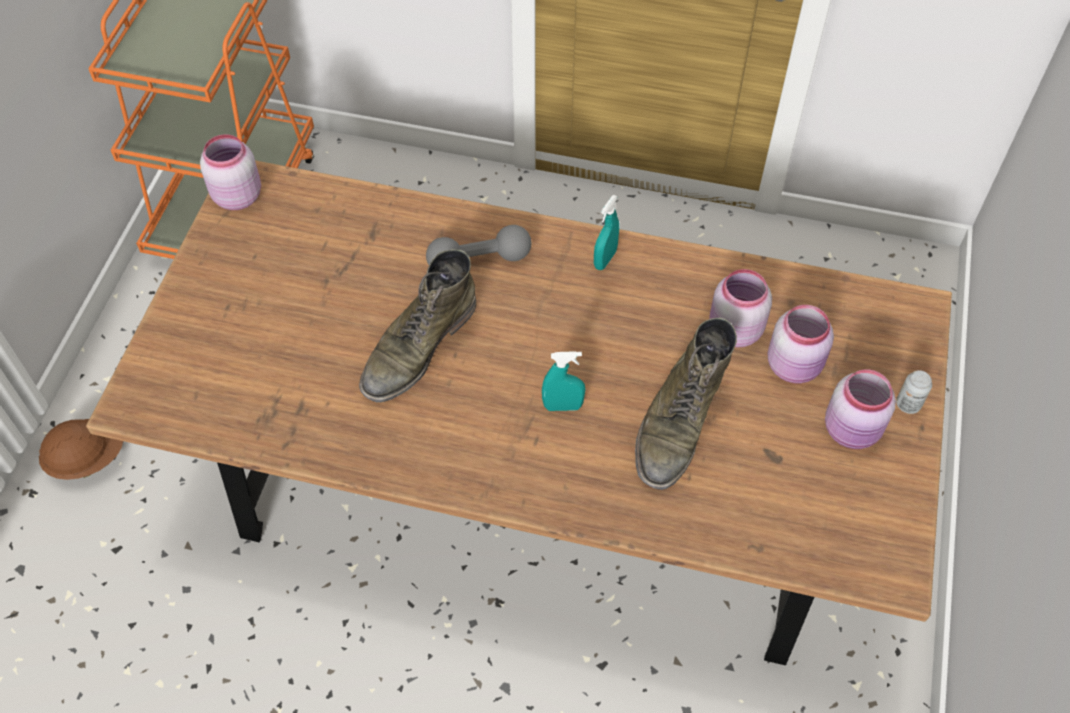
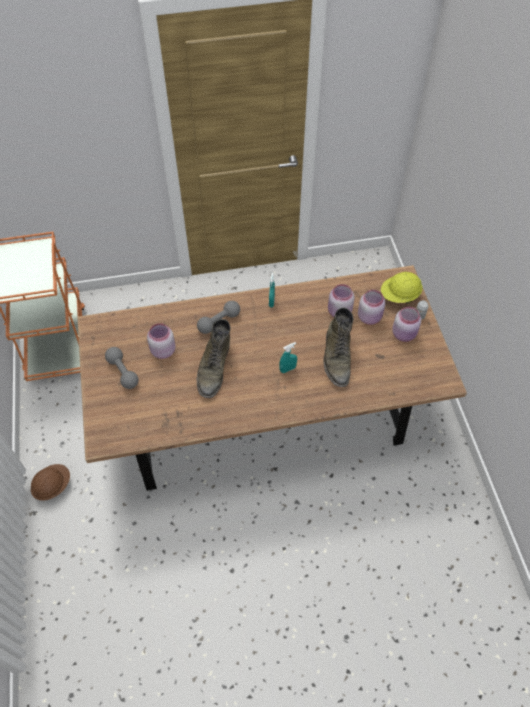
camera: 25 degrees left, 0 degrees up
pink jar [200,134,261,210] -> pink jar moved to [147,323,176,359]
none -> grey dumbbell [105,347,139,389]
none -> yellow hard hat [381,272,423,303]

